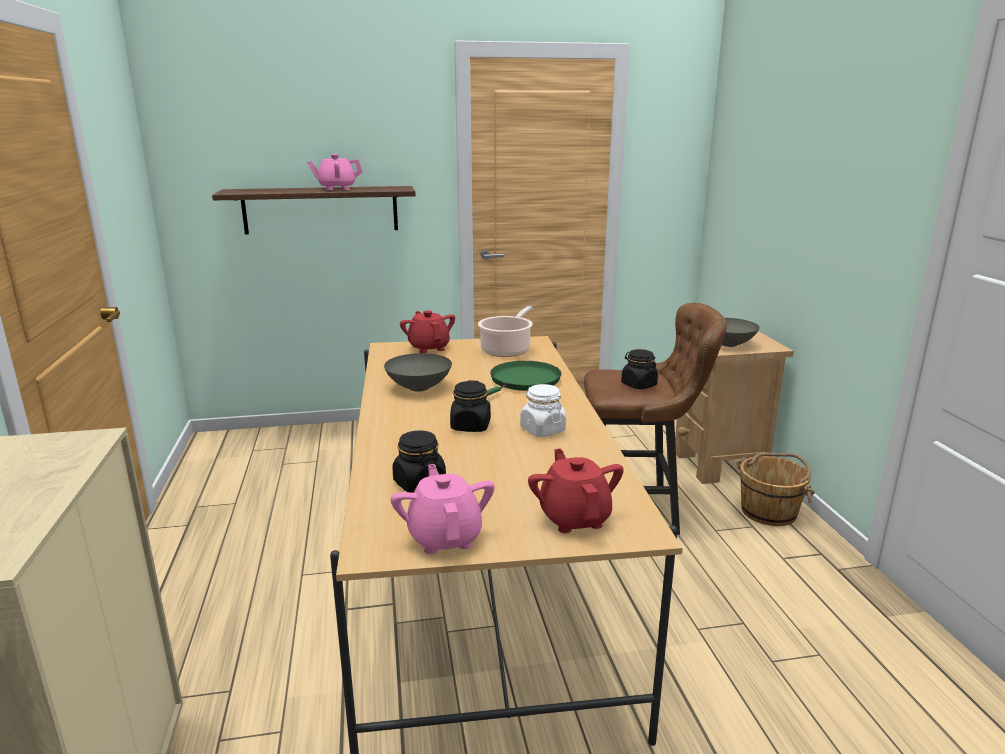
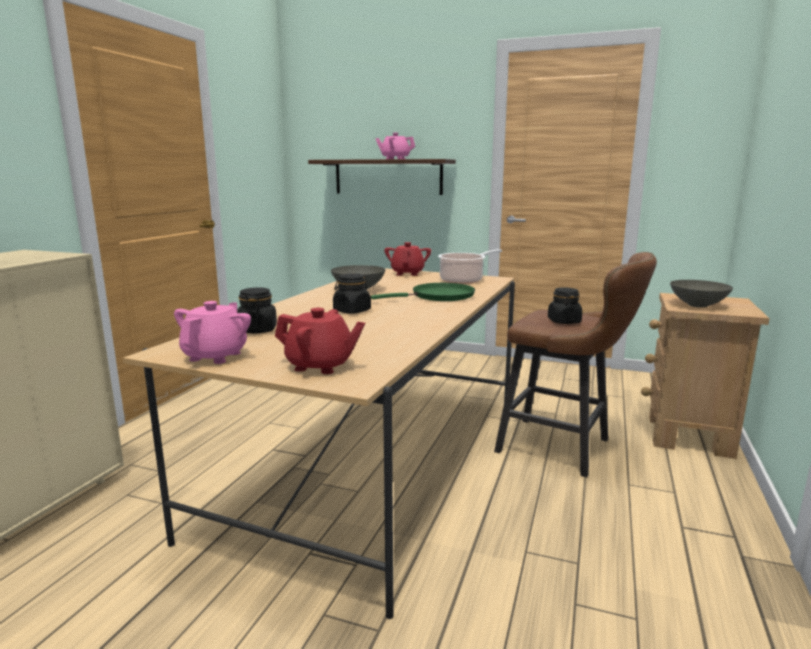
camera: 30 degrees right, 5 degrees down
white jar [520,384,566,437] -> none
red teapot [528,449,624,533] -> red teapot turned 90 degrees clockwise [275,308,365,374]
brown bucket [736,453,815,526] -> none

